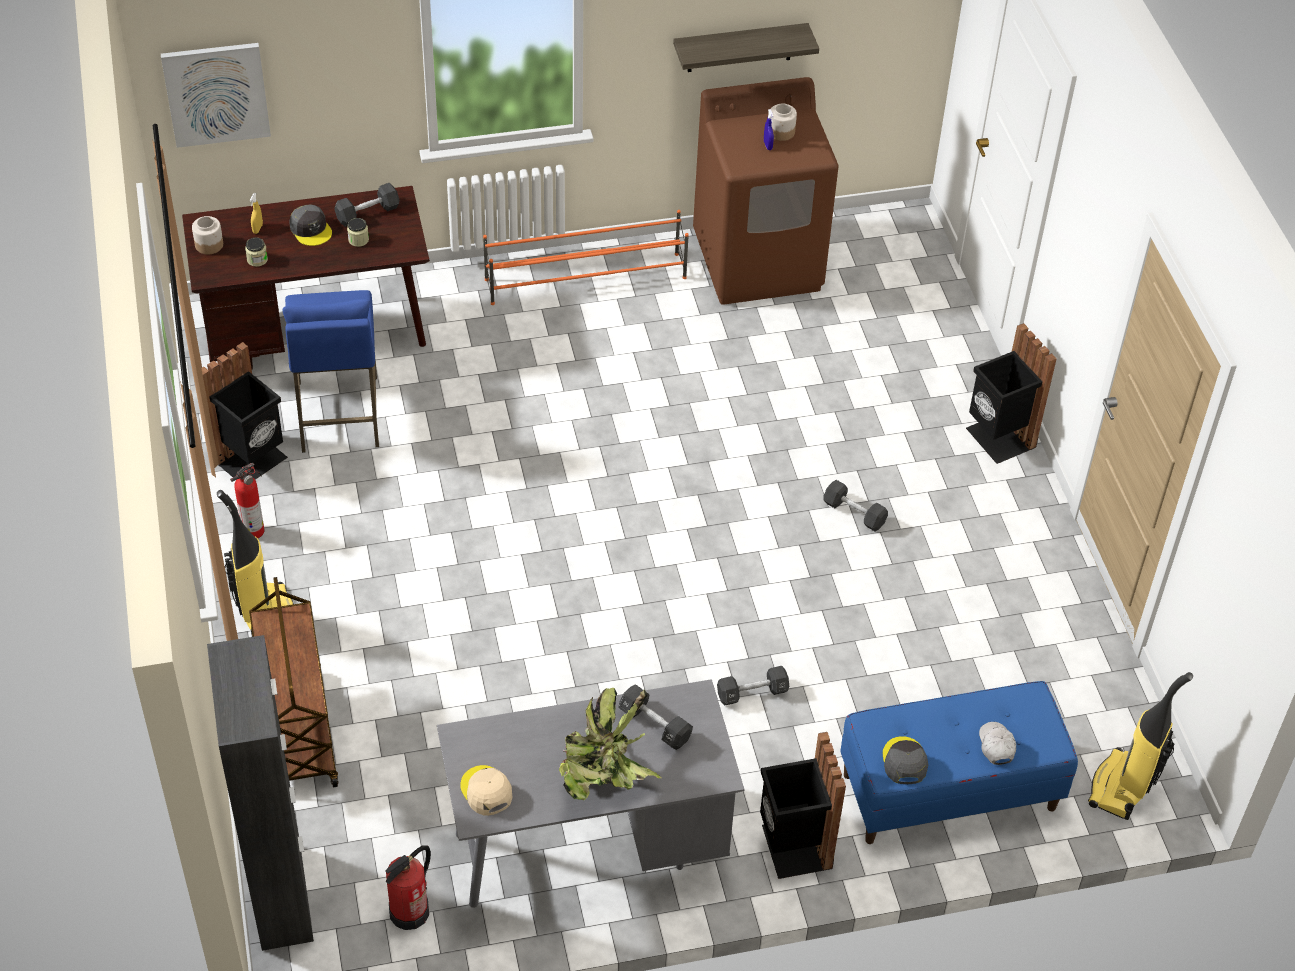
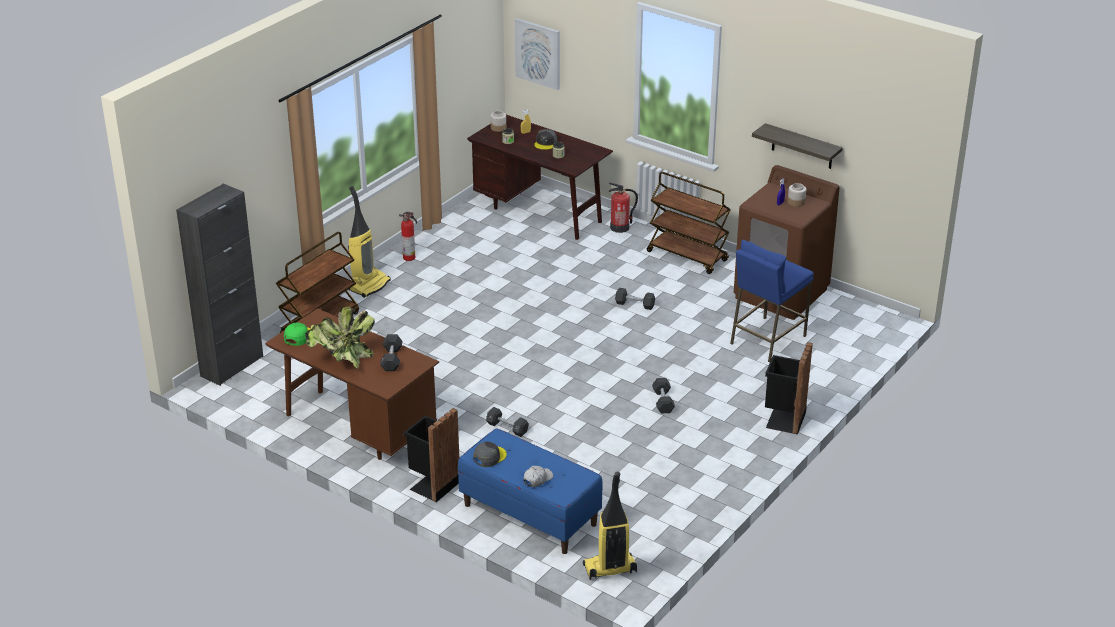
camera: 50 degrees right, 15 degrees down
black trash can [201,342,288,479] -> none
blue stool [283,290,379,453] -> blue stool moved to [730,240,814,362]
black dumbbell [334,183,399,227] -> black dumbbell moved to [615,288,655,310]
fire extinguisher [385,845,431,930] -> fire extinguisher moved to [609,183,638,233]
grey desk [437,679,744,908] -> brown desk [265,308,439,460]
beige cap [460,765,512,816] -> green cap [284,323,310,346]
orange shoe rack [483,210,689,305] -> brown cart [647,172,731,274]

